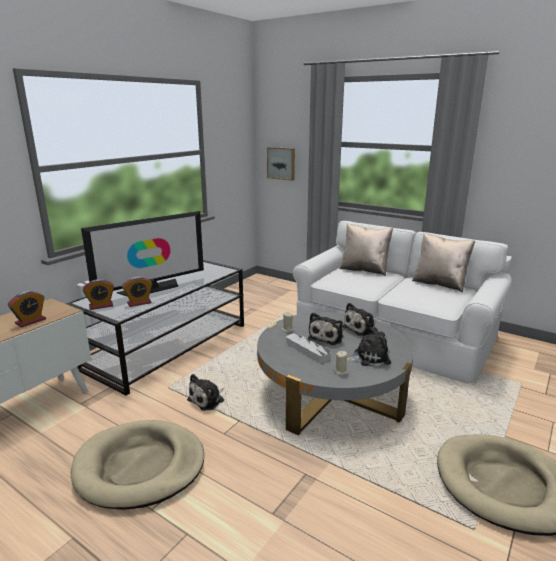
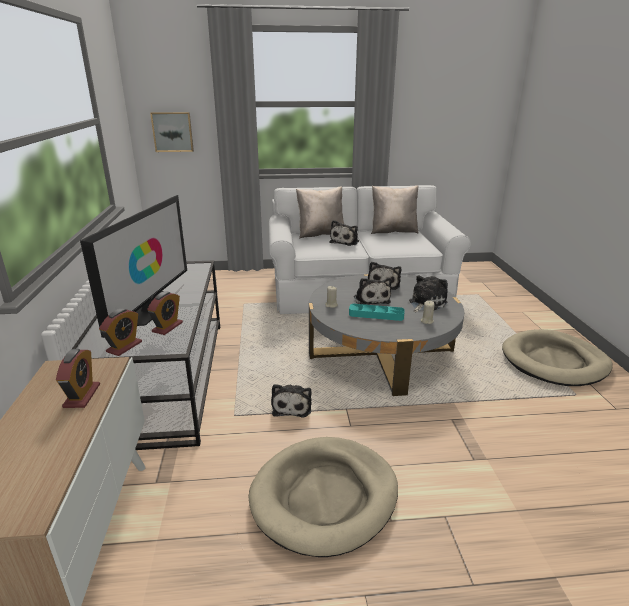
camera: 40 degrees left, 5 degrees up
grey tray [287,333,331,363] -> turquoise tray [349,304,405,321]
none -> plush toy [329,220,359,246]

